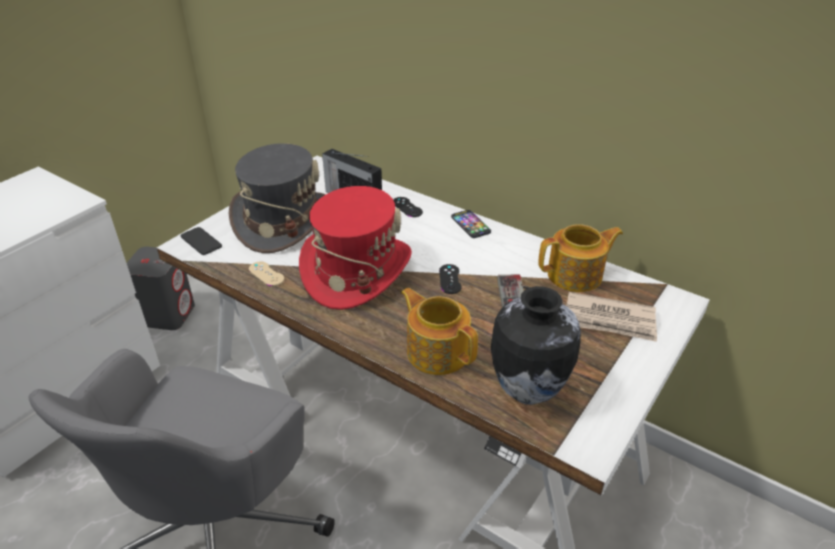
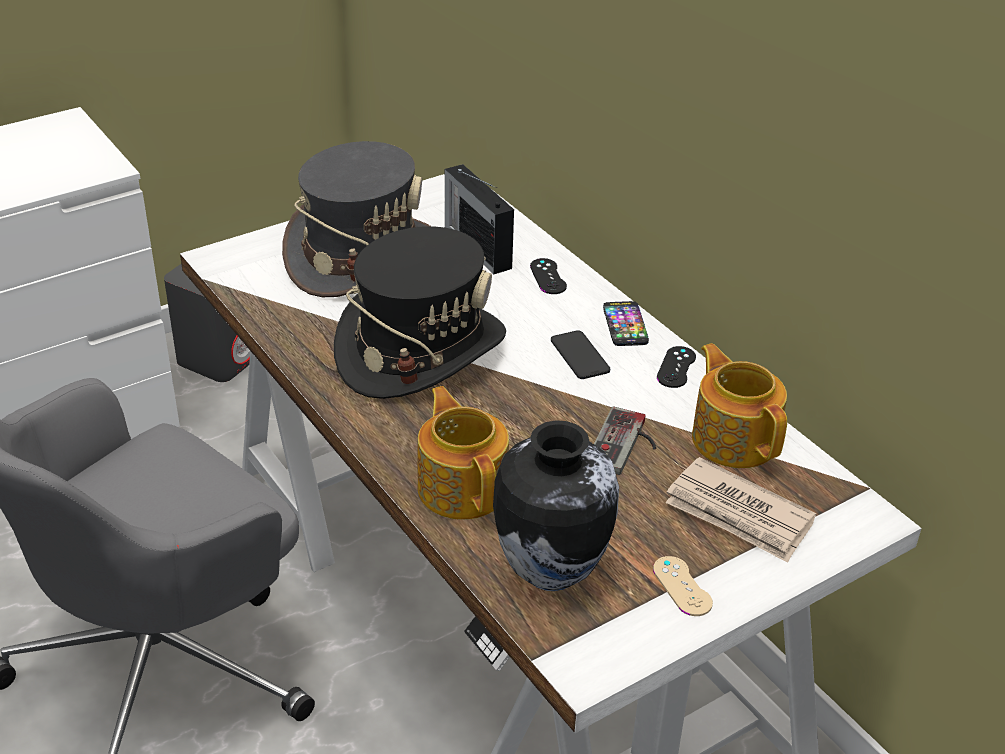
camera: 20 degrees right, 0 degrees up
phone [180,227,222,255] -> phone moved to [551,330,610,379]
beige game controller [249,261,284,286] -> beige game controller moved to [653,556,713,616]
red hat [299,186,412,310] -> black hat [334,226,506,399]
black game controller [439,264,461,294] -> black game controller moved to [657,346,696,388]
teapot [538,224,623,292] -> teapot turned 120 degrees counterclockwise [692,343,787,468]

